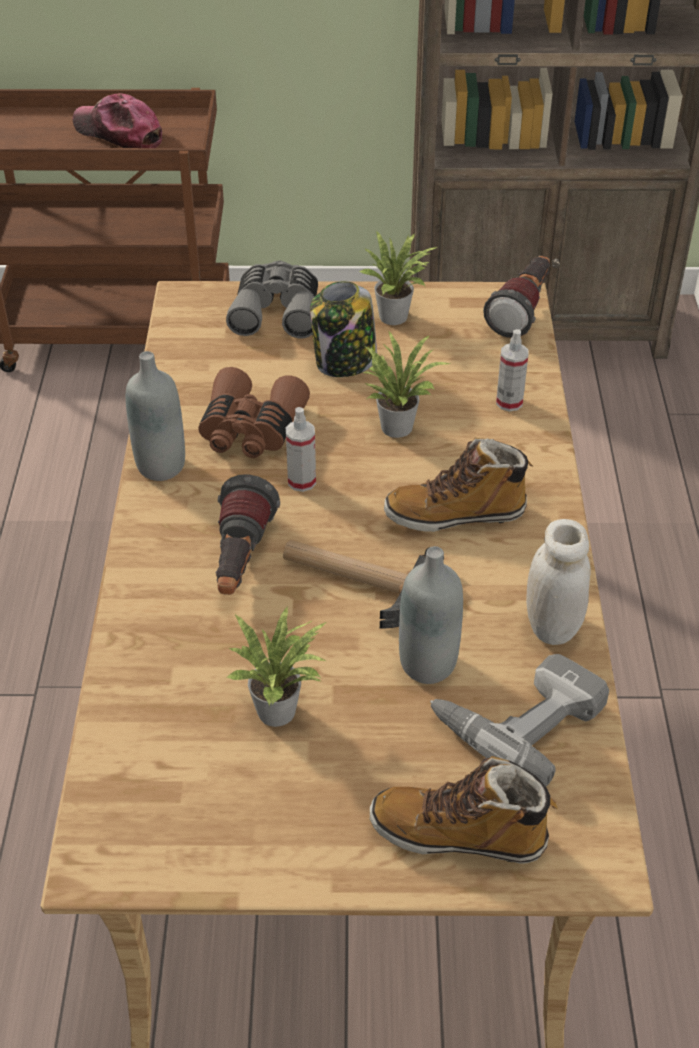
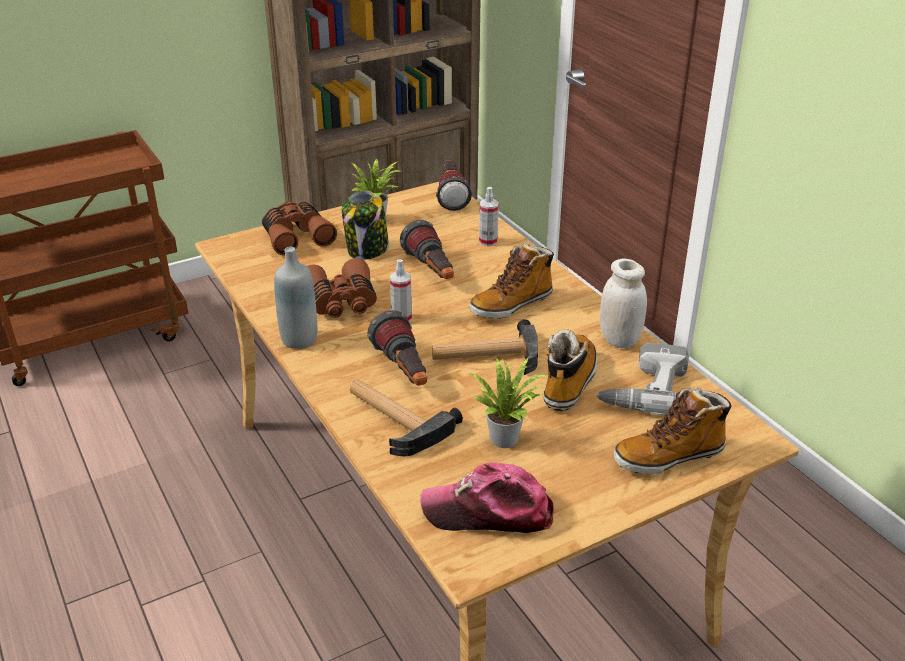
camera: 30 degrees left, 10 degrees down
cap [72,93,162,148] -> cap moved to [420,463,554,533]
grey binoculars [226,260,318,338] -> brown binoculars [262,202,337,256]
potted plant [363,332,450,438] -> flashlight [400,220,454,279]
grey bottle [399,546,463,684] -> boot [544,329,597,411]
none -> hammer [350,380,463,456]

